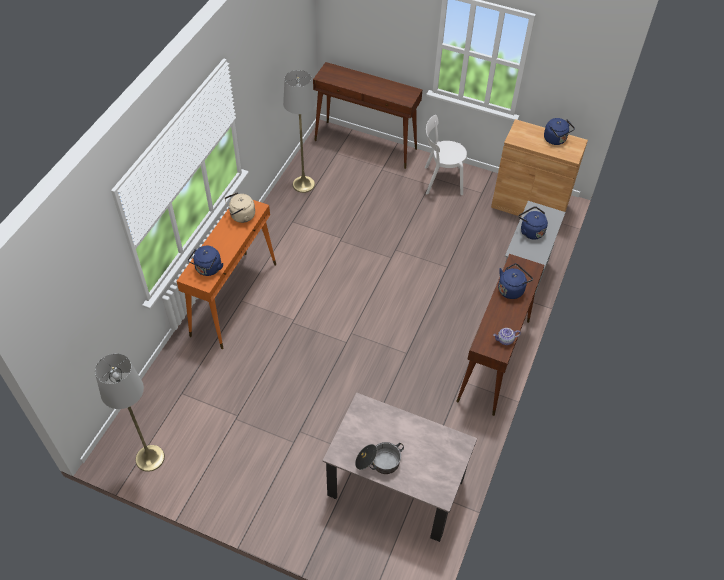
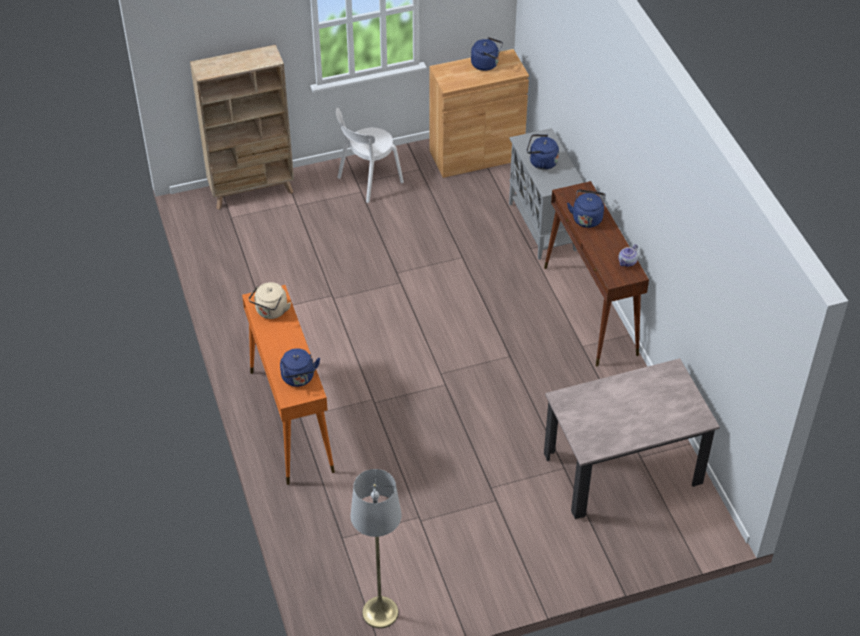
camera: 40 degrees left, 5 degrees down
grey floor lamp [283,70,315,193] -> none
brown console table [313,62,423,169] -> beige bookcase [190,44,294,210]
cooking pot [355,442,404,474] -> none

